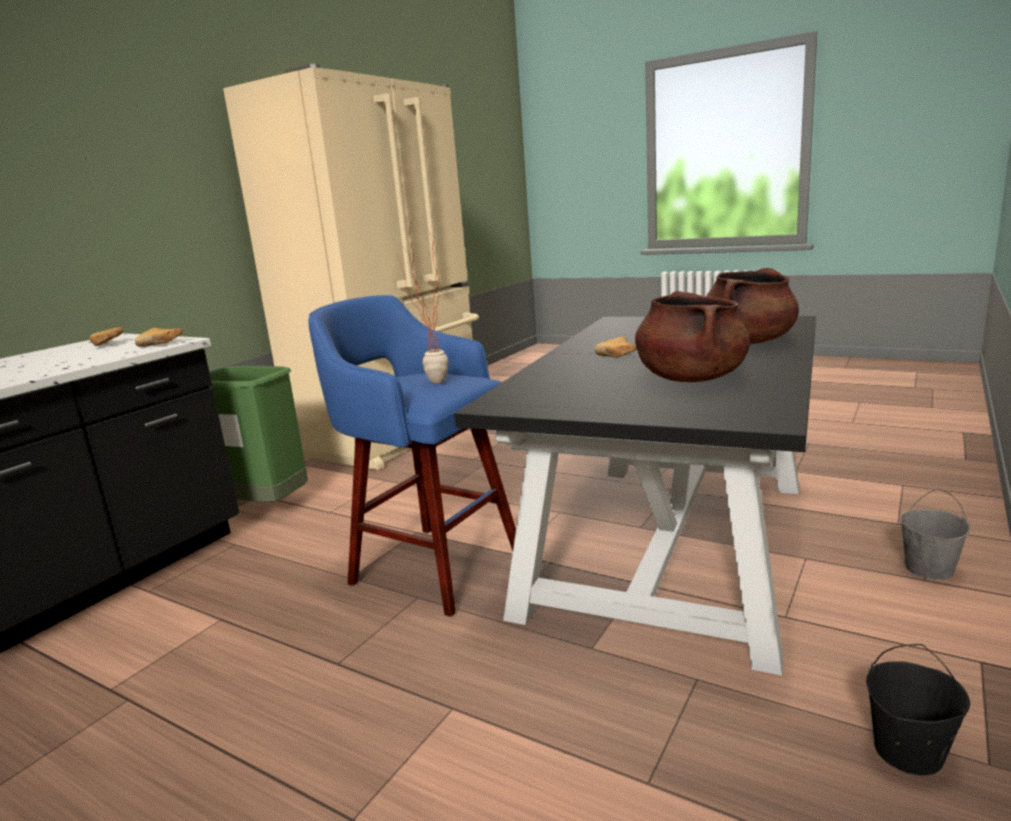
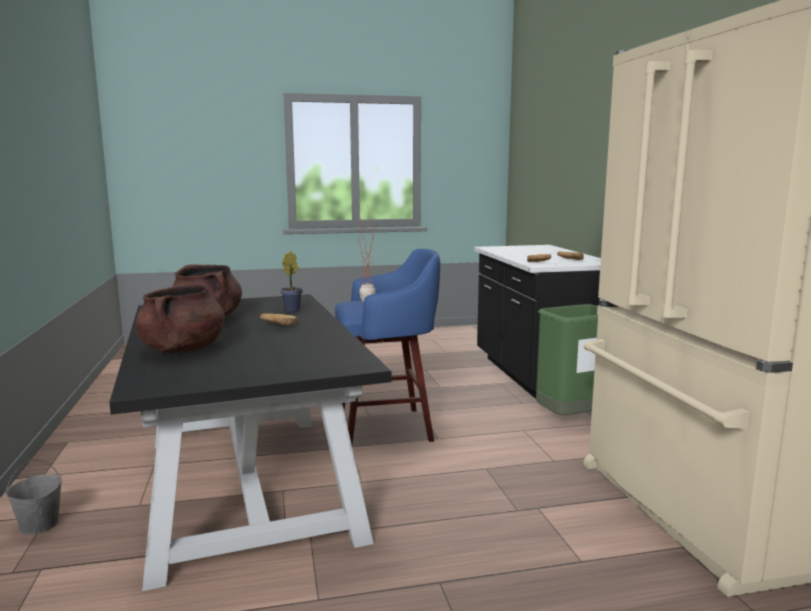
camera: 135 degrees right, 5 degrees down
black bucket [866,644,970,775] -> none
none -> potted plant [280,251,303,312]

